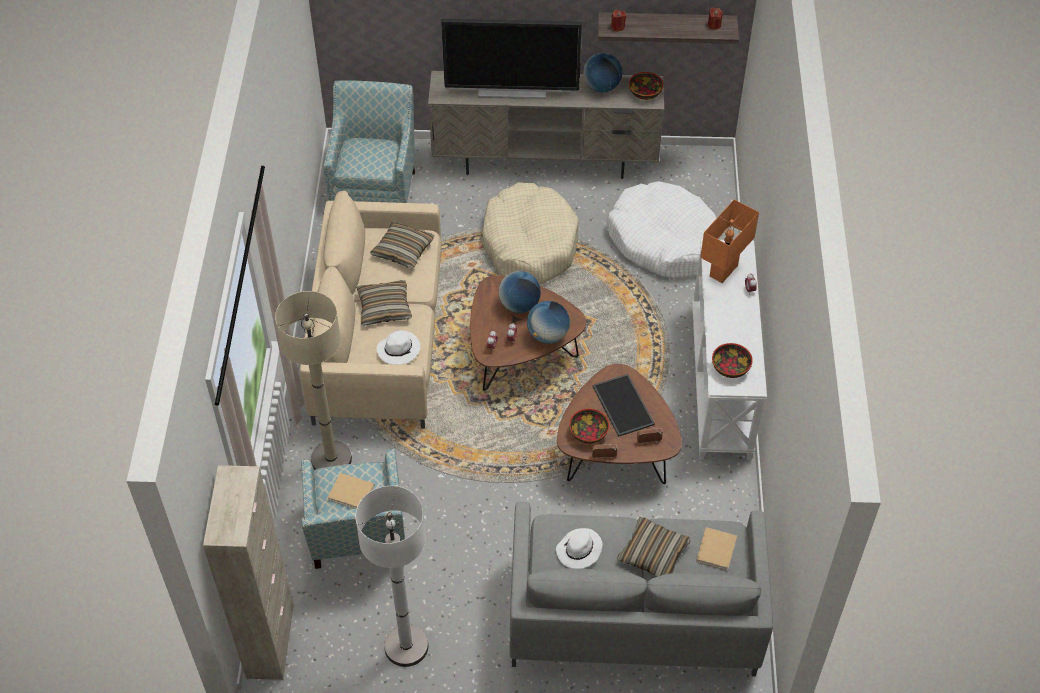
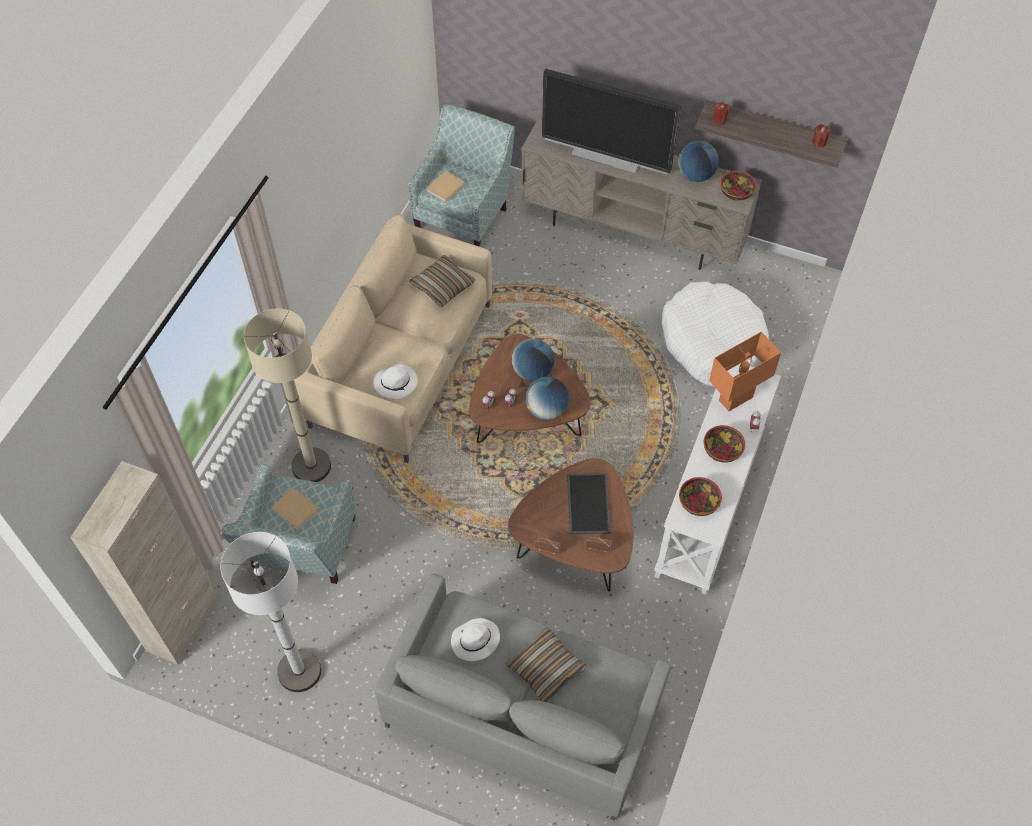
camera: 20 degrees right, 5 degrees up
pillow [357,280,412,326] -> none
beige dog bed [481,182,579,284] -> none
bowl [569,408,609,444] -> bowl moved to [704,425,745,463]
beige book [696,527,737,570] -> beige book moved to [426,171,465,203]

